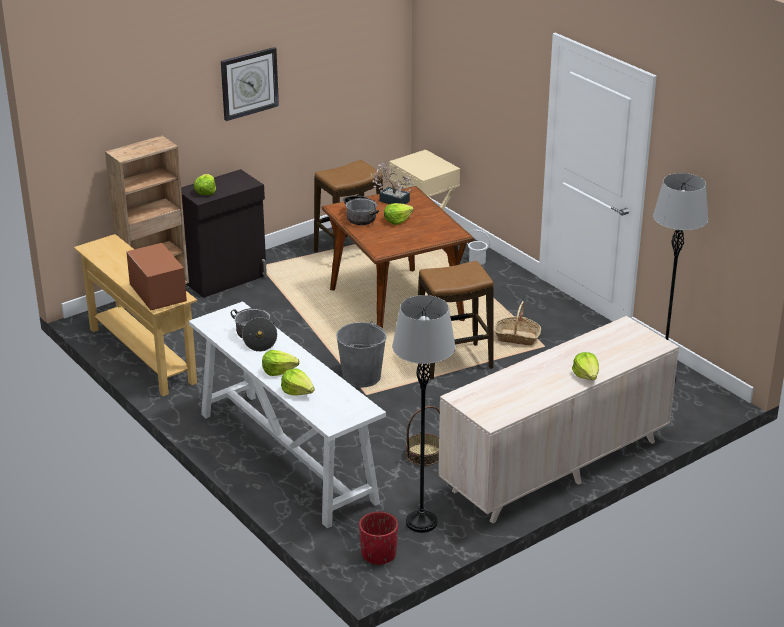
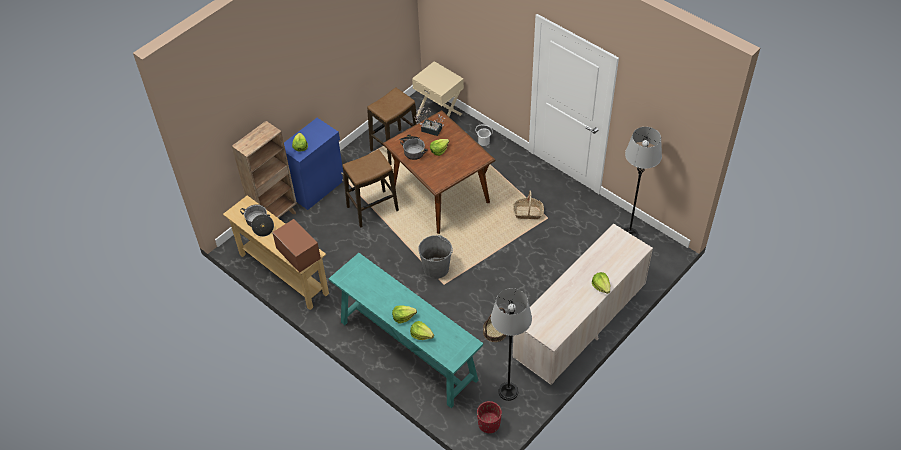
camera: 10 degrees left, 20 degrees up
black cabinet [181,169,267,298] -> blue cabinet [284,118,344,210]
white console table [189,301,386,528] -> turquoise console table [329,253,483,408]
wall clock [221,47,279,121] -> none
cooking pot [231,308,277,352] -> cooking pot moved to [240,204,274,237]
stool [418,261,493,380] -> stool moved to [343,149,399,228]

